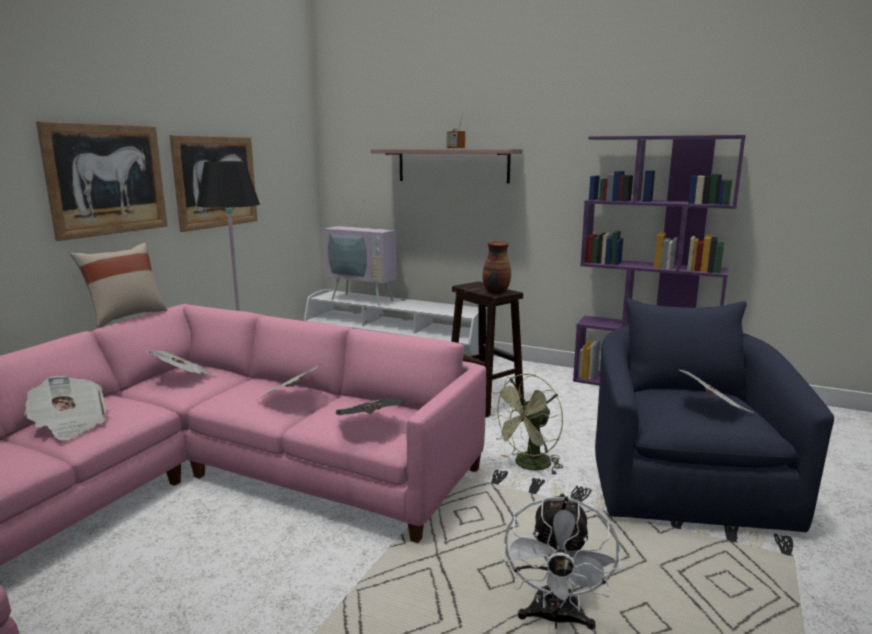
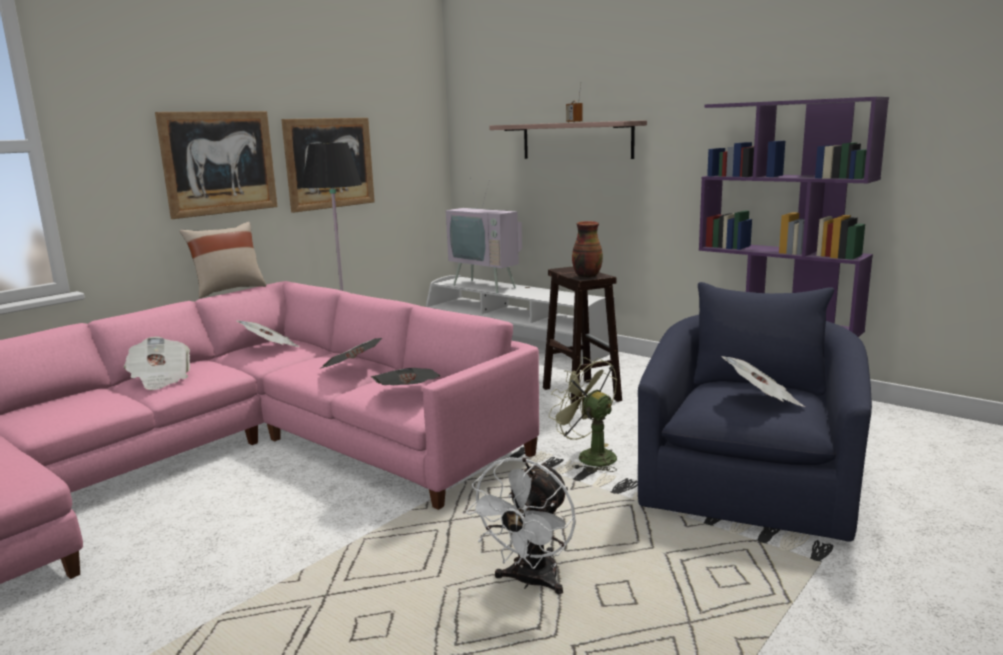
camera: 15 degrees right, 0 degrees up
green fan [489,373,563,475] -> green fan turned 75 degrees clockwise [549,357,617,472]

